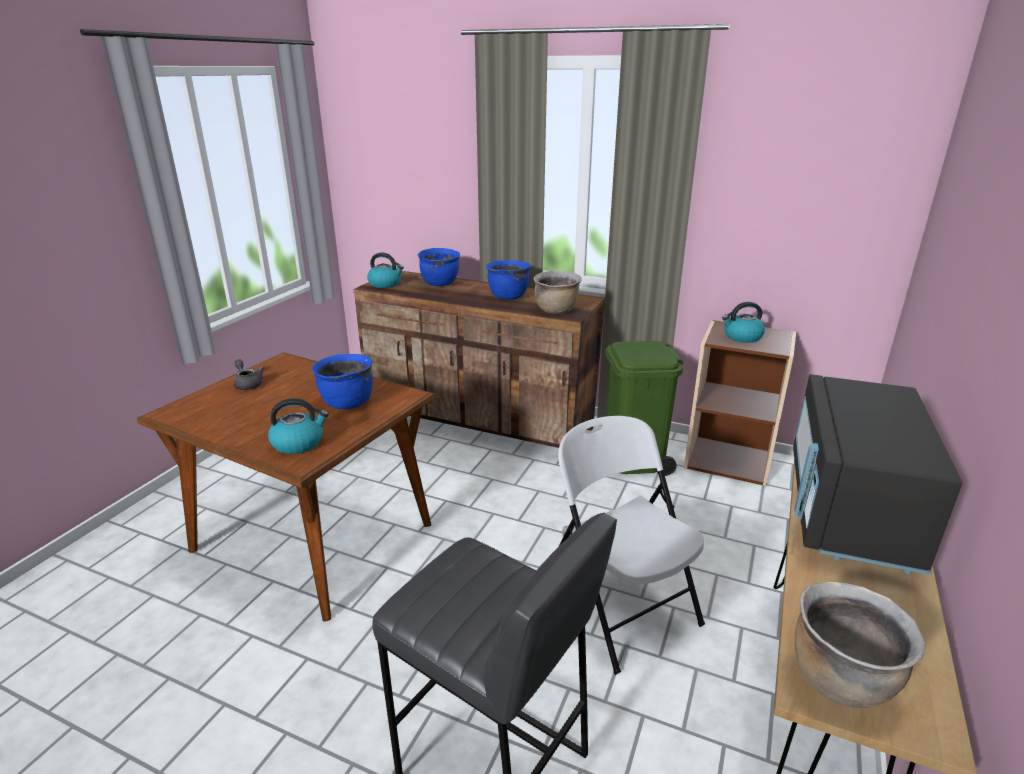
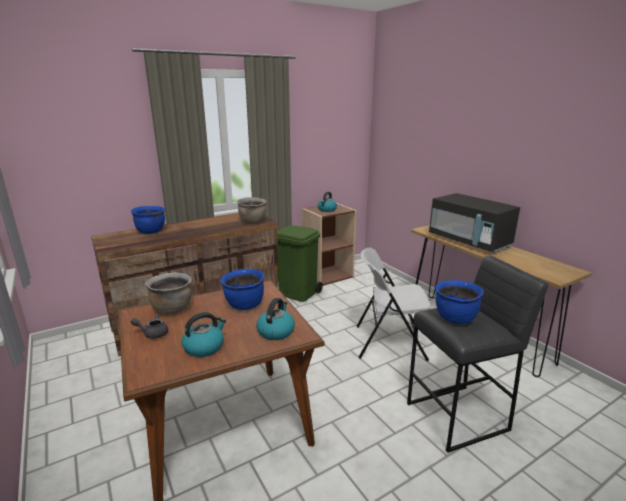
camera: 55 degrees left, 5 degrees down
kettle [367,253,404,288] -> kettle moved to [182,312,226,357]
blue cooking pot [486,260,531,300] -> blue cooking pot moved to [435,280,484,324]
brown cooking pot [795,582,926,708] -> brown cooking pot moved to [145,272,192,315]

